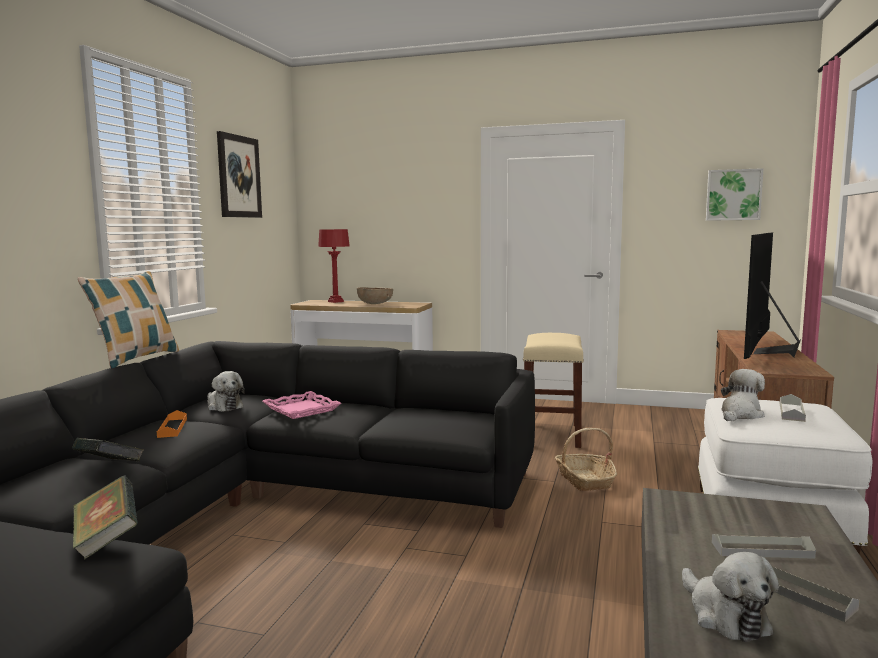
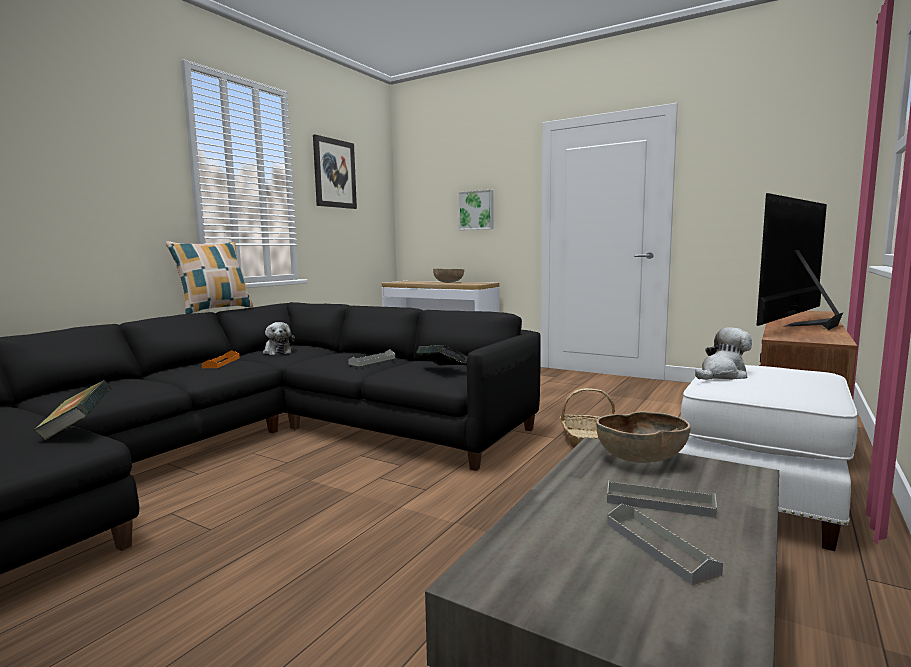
camera: 15 degrees right, 0 degrees up
book [72,438,144,461] -> book moved to [416,345,467,366]
pink tray [262,391,341,419] -> none
red table lamp [318,229,350,303] -> none
beige stool [523,333,584,448] -> none
plush toy [682,552,779,642] -> none
picture [706,168,764,221] -> picture moved to [458,190,494,230]
grey tray [780,394,806,422] -> grey tray moved to [348,349,395,366]
none -> brown bowl [596,412,691,463]

